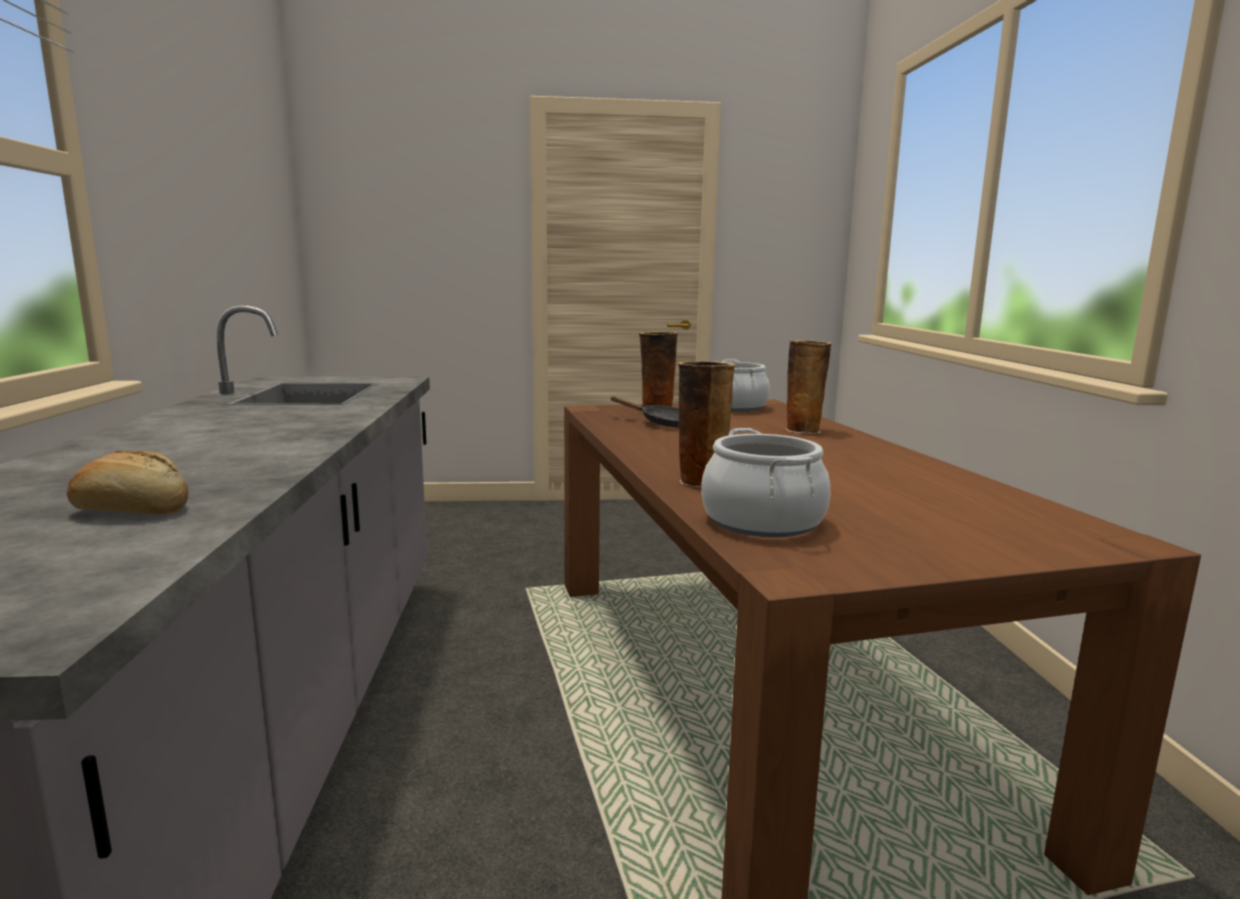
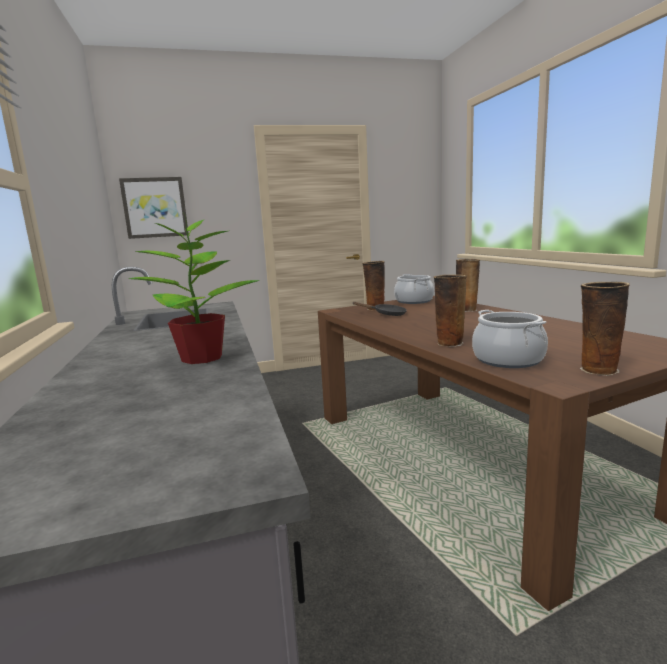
camera: 10 degrees left, 0 degrees up
bread [67,451,188,514] -> none
none -> picture [119,177,189,239]
none -> potted plant [129,212,259,364]
none -> vase [580,282,630,376]

